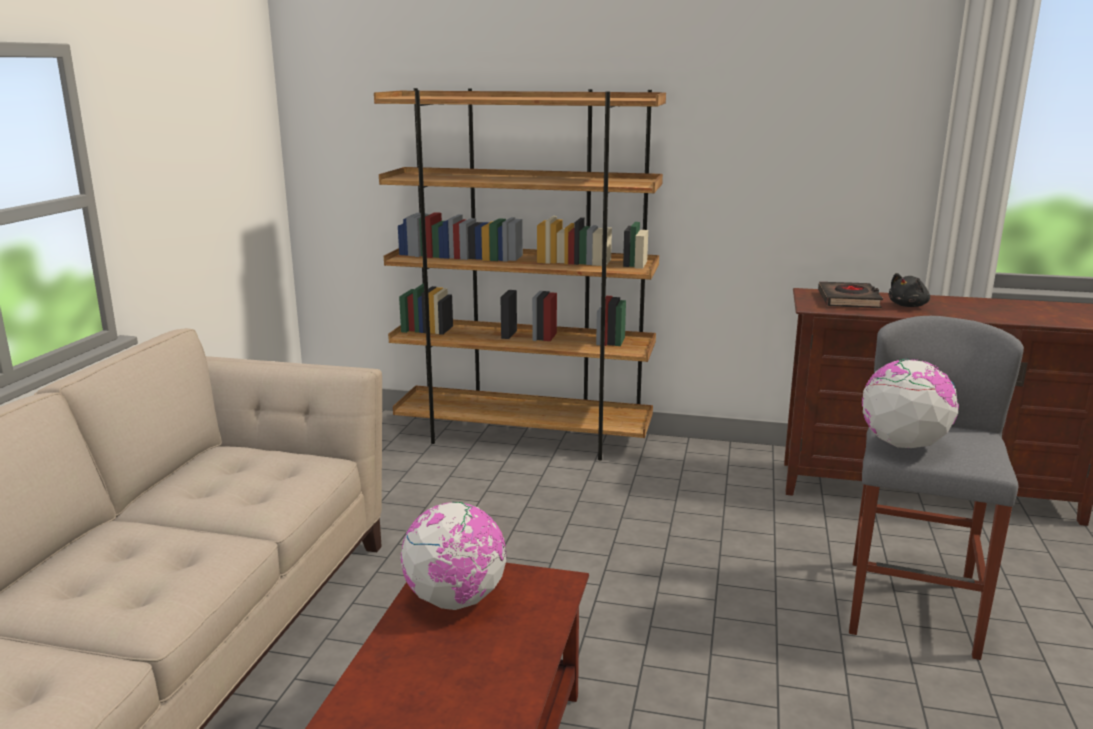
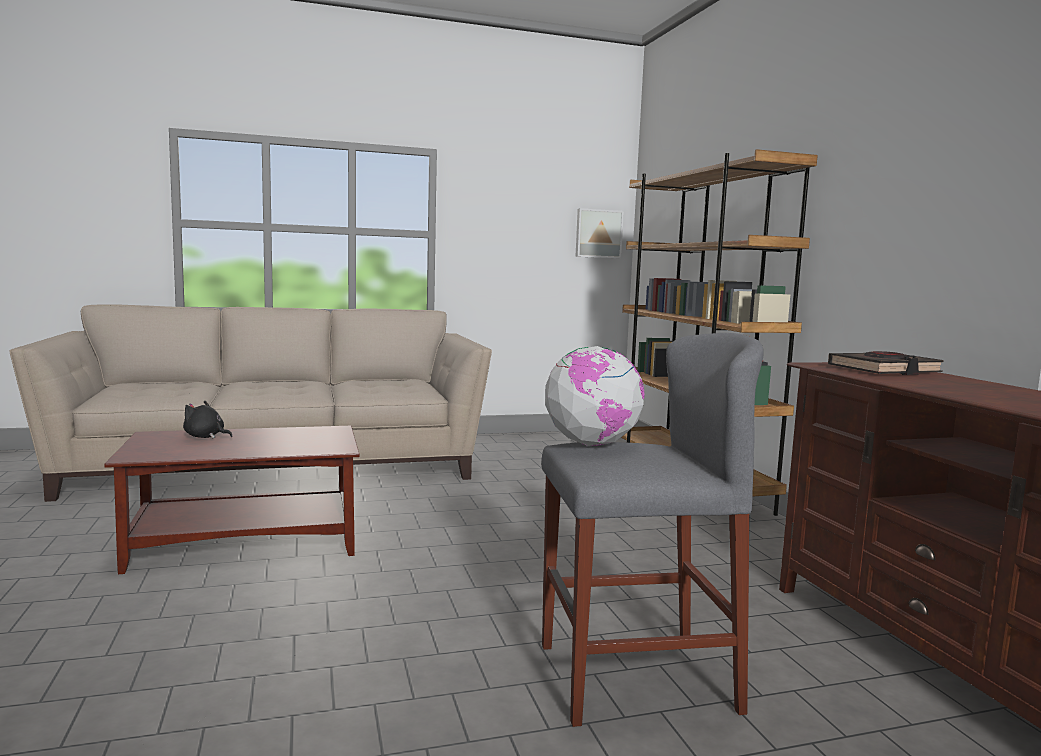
camera: 60 degrees right, 10 degrees down
globe [400,502,506,610] -> none
black plush toy [888,273,930,307] -> black plush toy moved to [183,401,233,438]
none -> picture [576,208,624,258]

